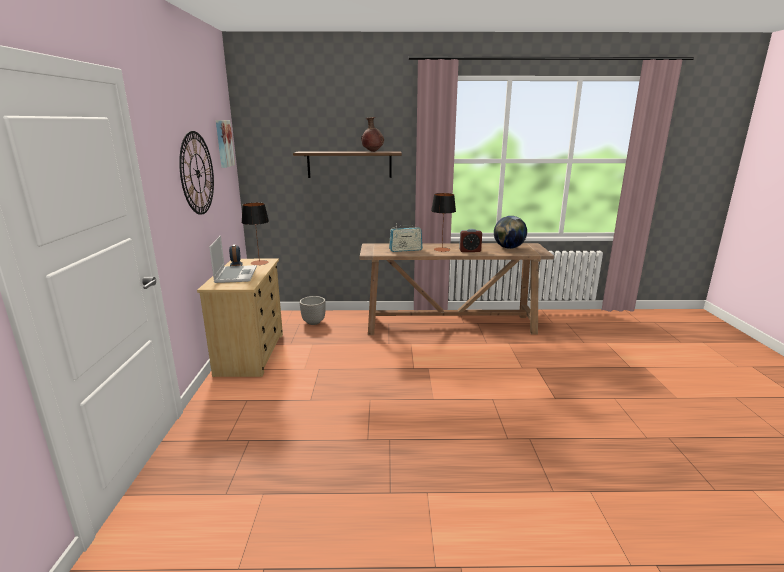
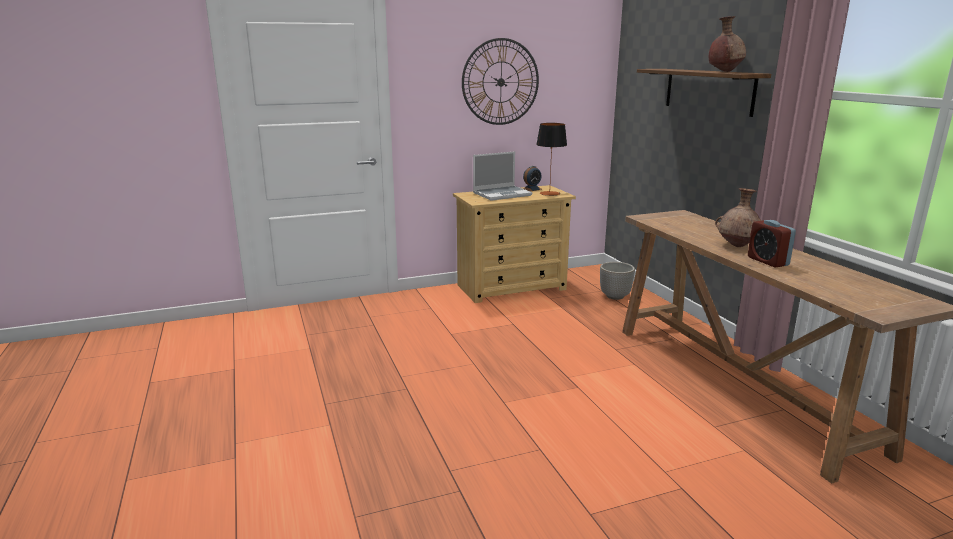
camera: 70 degrees right, 0 degrees up
picture [216,120,235,168] -> none
radio [389,224,423,252] -> none
table lamp [431,193,456,252] -> brown vase [715,188,763,247]
globe [494,216,527,249] -> none

